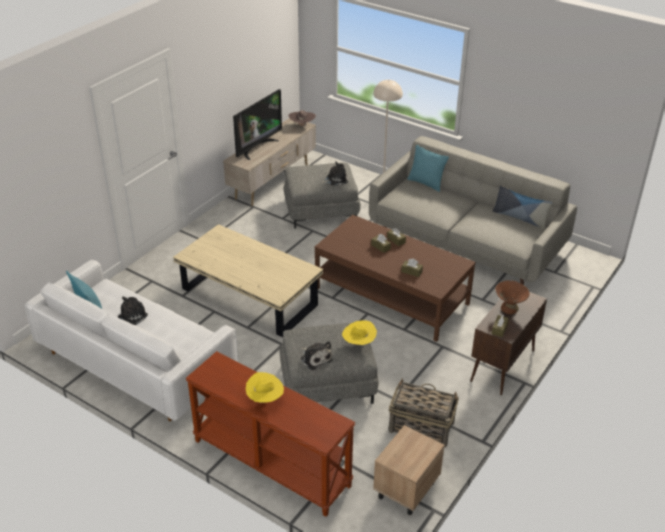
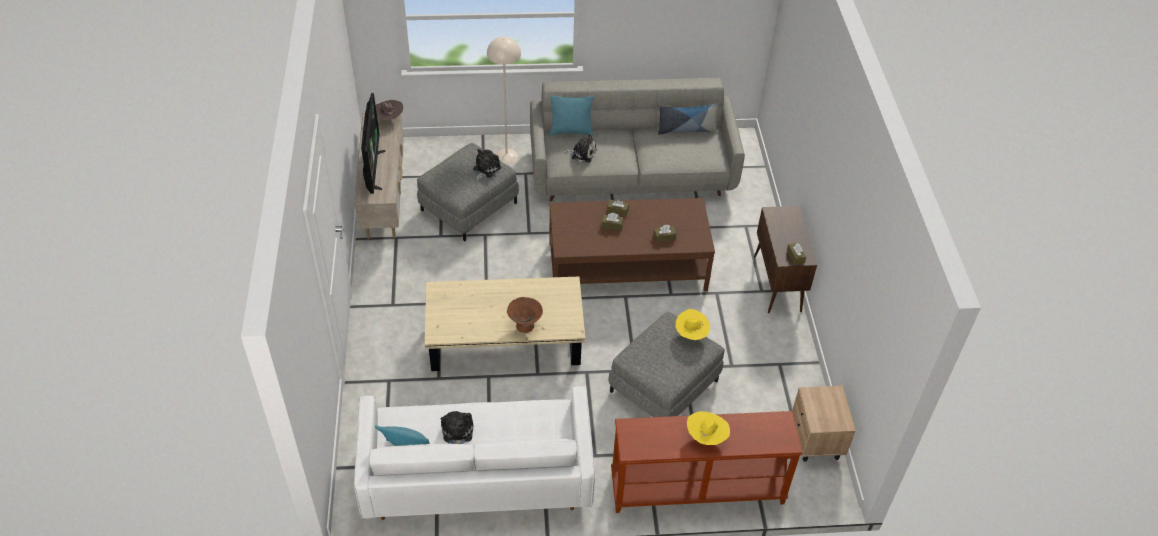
camera: 40 degrees left, 10 degrees up
plush toy [301,341,333,370] -> plush toy moved to [564,134,597,163]
basket [389,378,459,447] -> none
brown bowl [495,280,530,314] -> brown bowl moved to [507,297,543,333]

